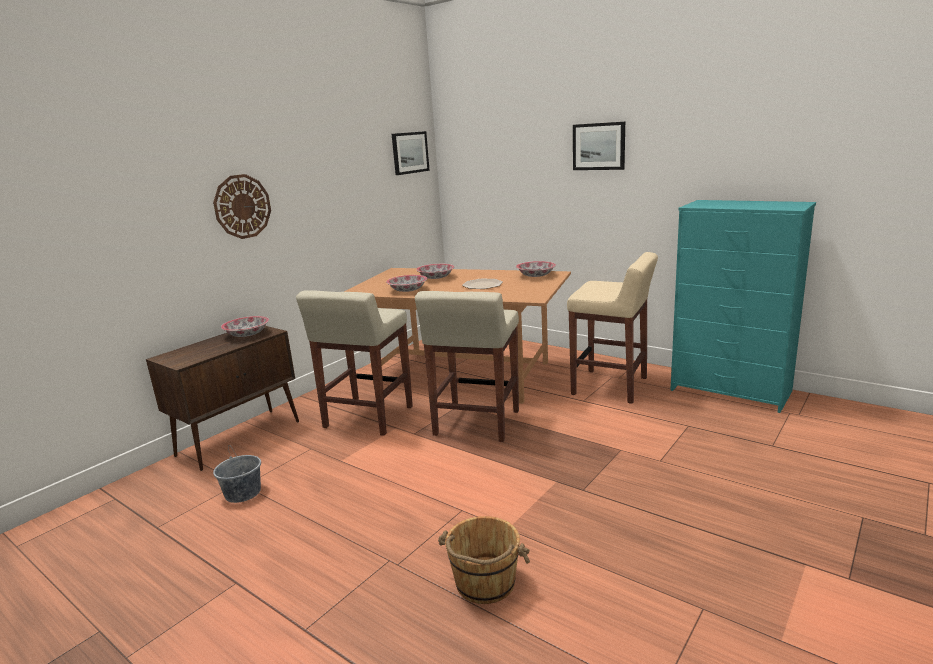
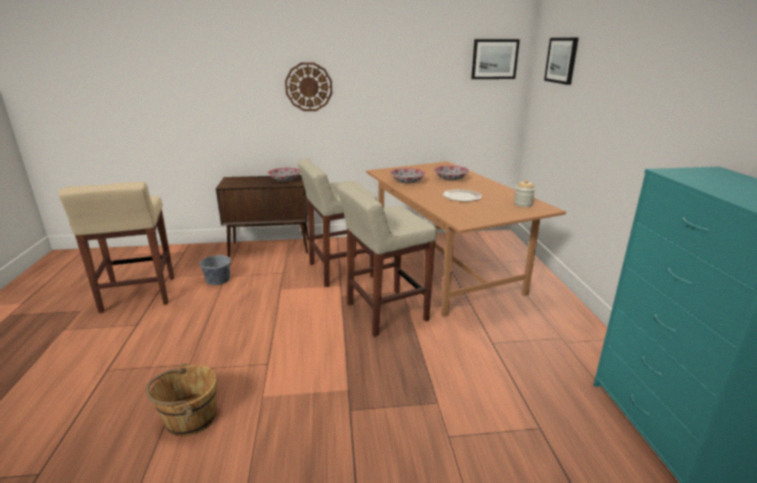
camera: 45 degrees right, 5 degrees up
bowl [516,261,556,277] -> jar [514,180,535,207]
beige stool [567,252,658,404] -> beige stool moved to [58,182,174,313]
picture [573,122,625,170] -> picture moved to [544,38,578,85]

